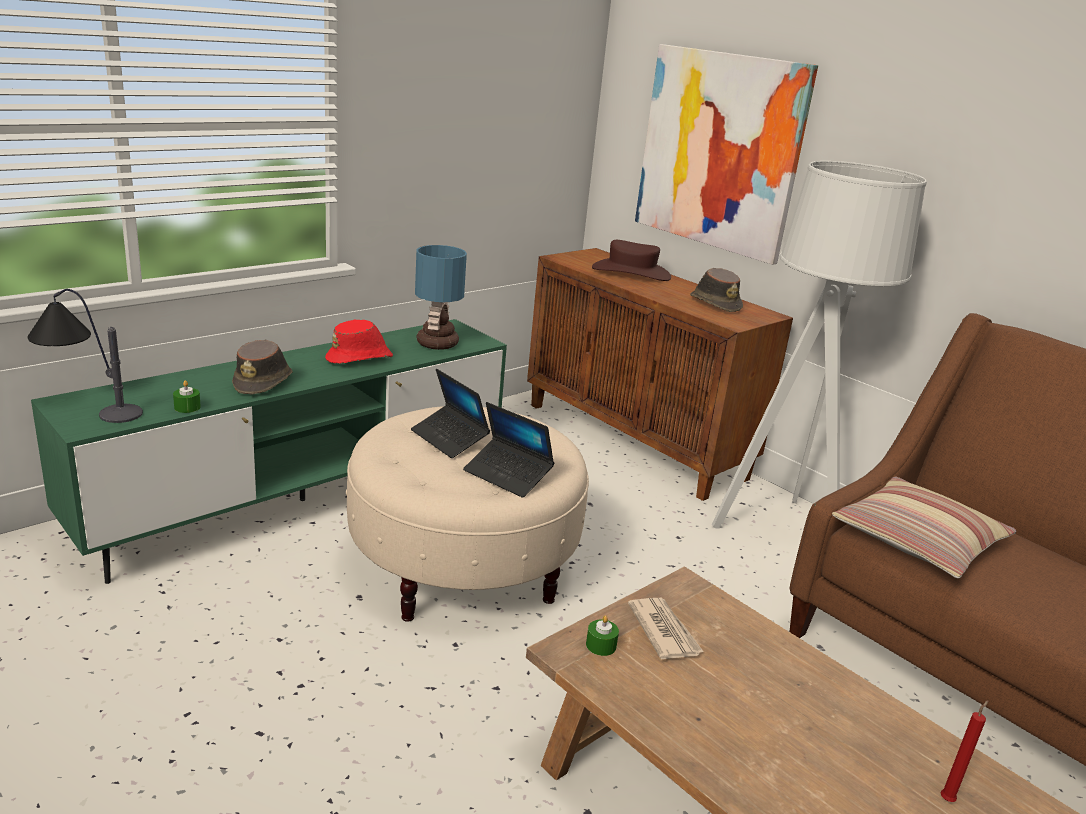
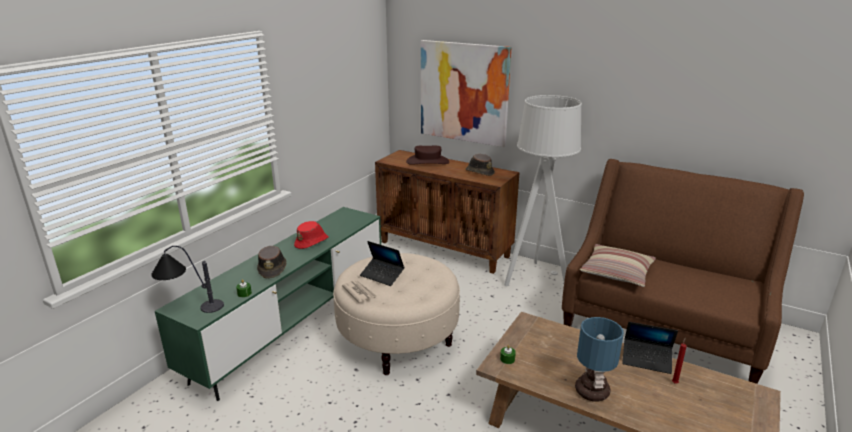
camera: 15 degrees left, 0 degrees up
table lamp [415,245,467,350] -> table lamp moved to [575,317,624,402]
laptop [463,402,554,498] -> laptop moved to [622,322,678,374]
newspaper [628,598,704,659] -> newspaper moved to [342,280,377,303]

